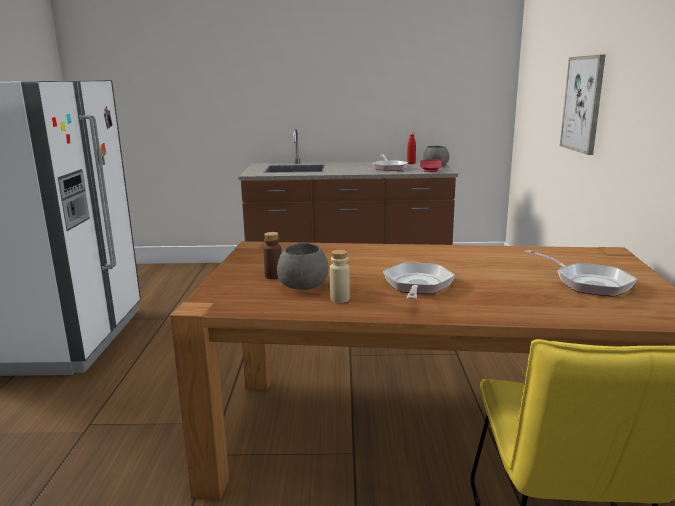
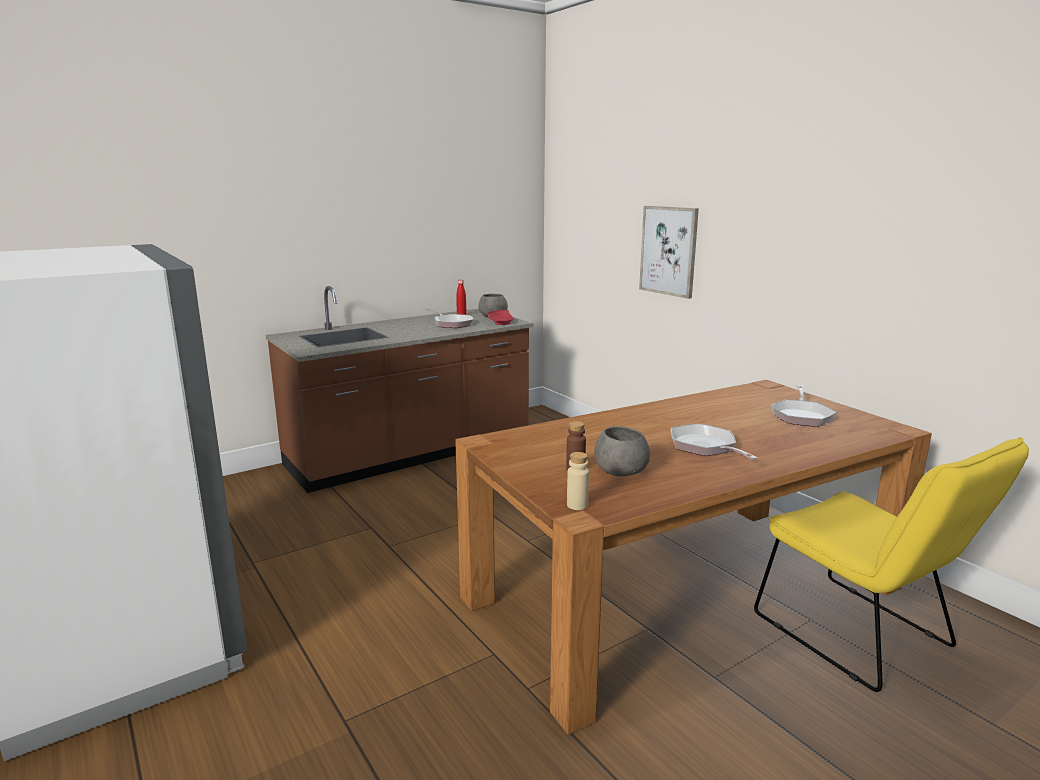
camera: 35 degrees left, 0 degrees up
beige bottle [330,250,350,303] -> beige bottle moved to [567,452,589,510]
frying pan [525,250,637,296] -> frying pan turned 90 degrees clockwise [771,385,837,427]

